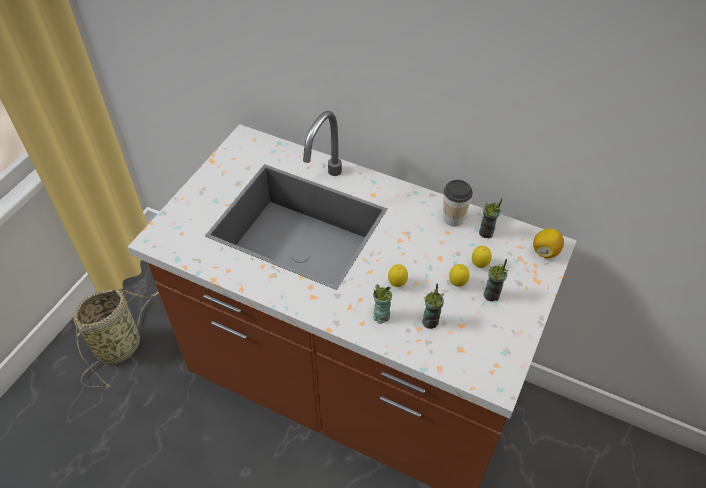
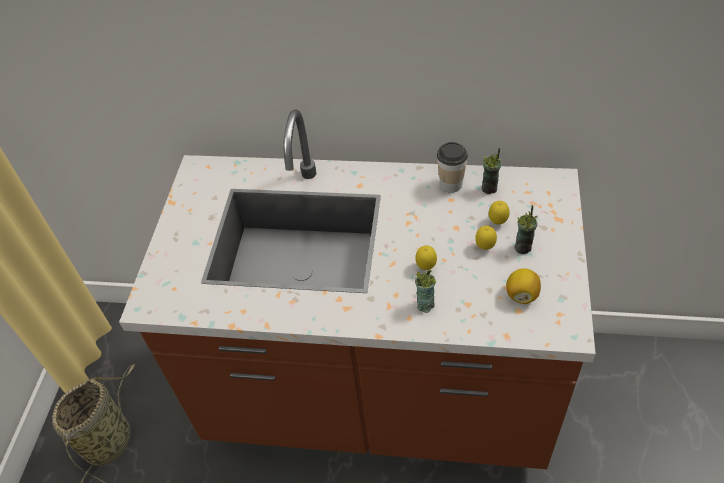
camera: 15 degrees left, 0 degrees up
cup [422,284,444,329] -> none
lemon [533,229,564,258] -> lemon moved to [506,268,541,304]

